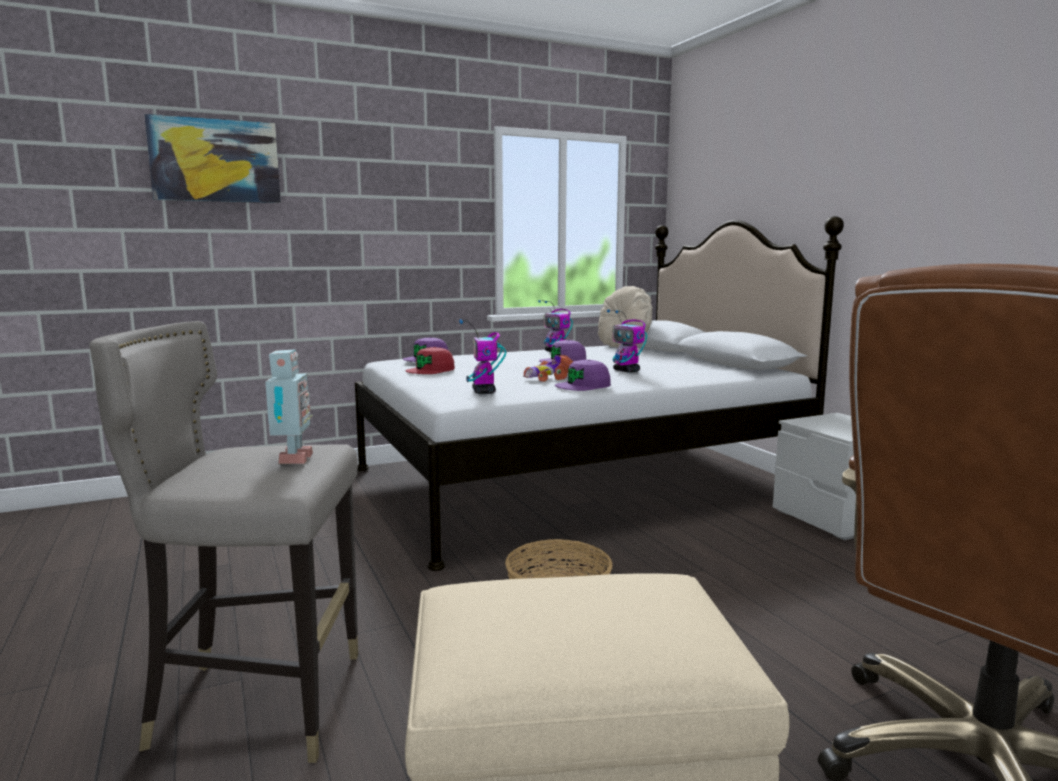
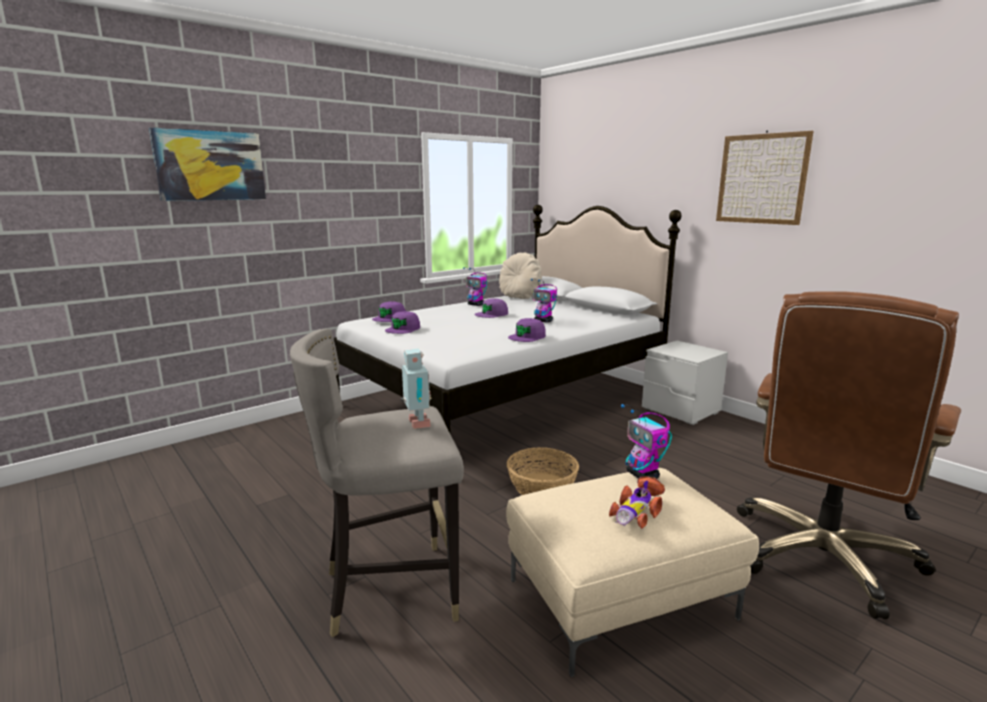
camera: 15 degrees left, 5 degrees up
red cap [405,347,455,374] -> purple cap [385,311,420,334]
toy robot [459,319,506,394] -> toy robot moved to [621,404,672,479]
toy car [523,355,573,381] -> toy car moved to [609,476,665,529]
none -> picture [716,130,814,225]

